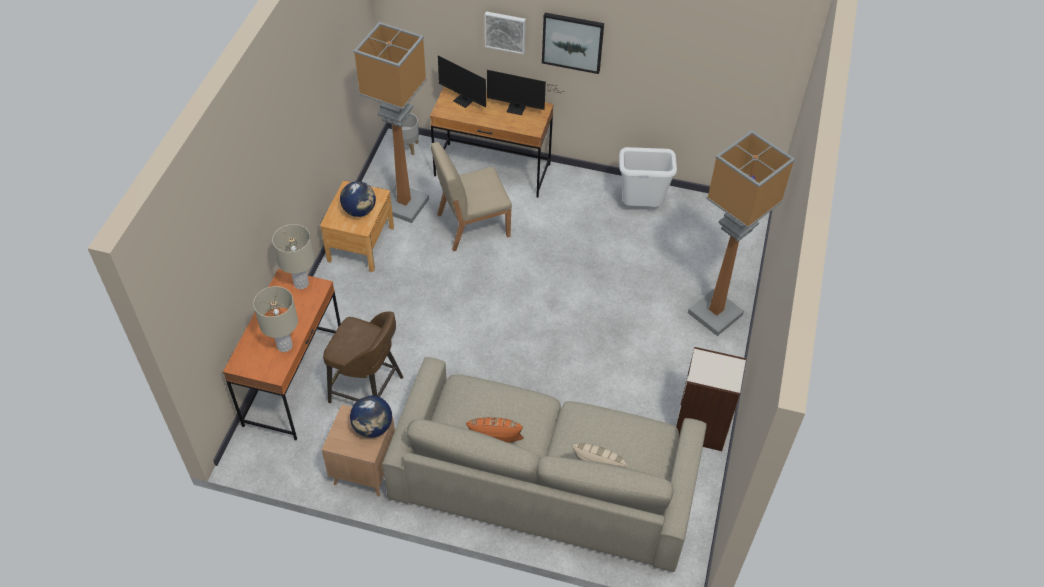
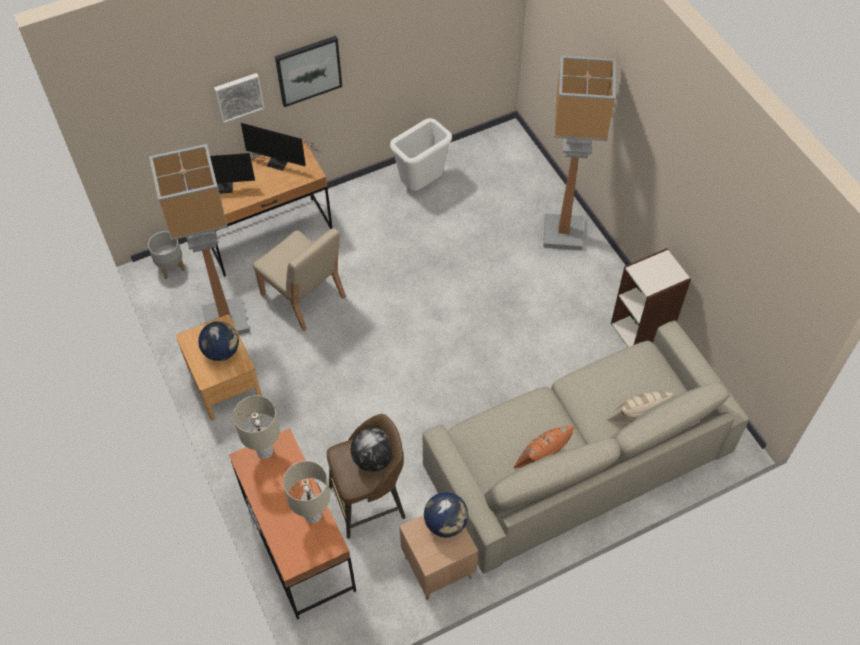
camera: 40 degrees left, 5 degrees up
beige chair [431,142,512,252] -> beige chair turned 75 degrees counterclockwise [253,228,346,331]
monitor [487,70,556,115] -> monitor turned 45 degrees clockwise [241,123,323,171]
none -> globe [351,428,392,472]

